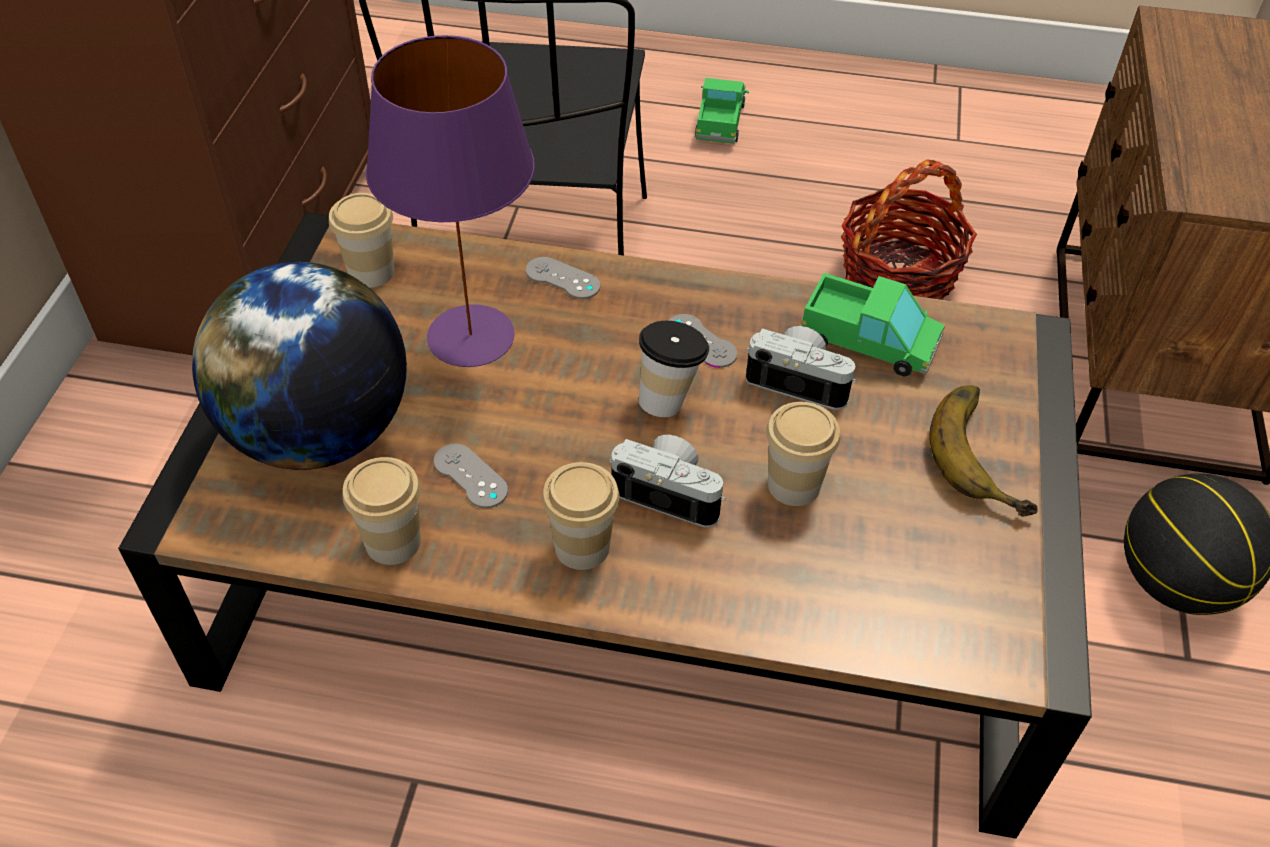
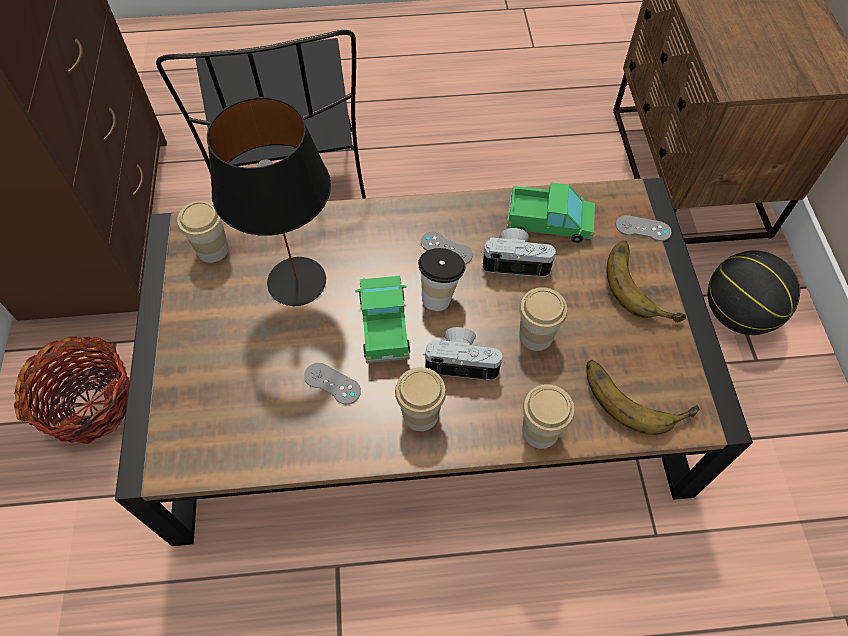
camera: 15 degrees left, 10 degrees up
globe [192,262,407,470] -> none
cup [343,457,421,565] -> cup moved to [522,384,574,449]
purple table lamp [366,35,535,367] -> black table lamp [207,97,331,306]
grey game controller [526,257,600,299] -> grey game controller moved to [616,215,671,241]
toy truck [695,78,749,144] -> toy truck moved to [355,276,410,363]
basket [841,160,977,300] -> basket moved to [14,336,130,444]
none -> banana [586,360,700,435]

